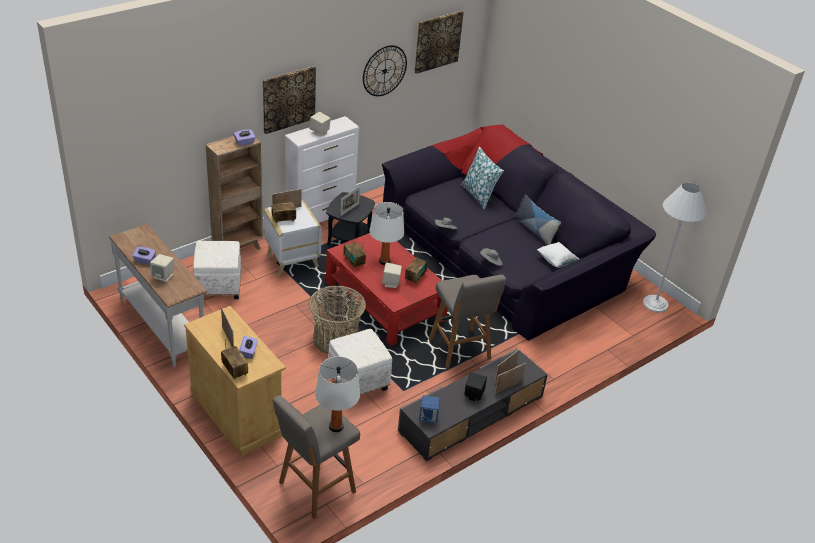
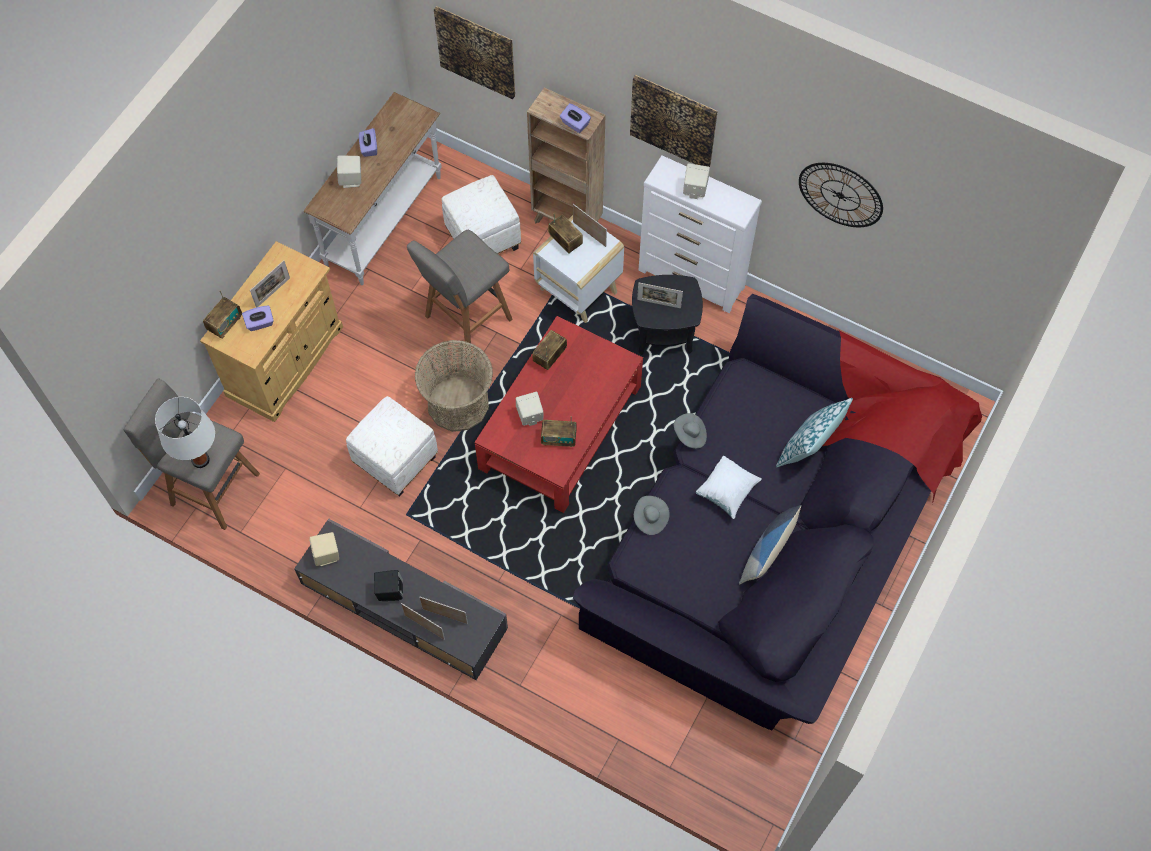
camera: 70 degrees right, 25 degrees up
white table lamp [369,202,404,265] -> none
picture [414,11,464,74] -> picture moved to [434,6,515,99]
blue speaker [419,395,440,424] -> beige speaker [309,532,339,566]
grey stool [429,275,506,369] -> grey stool moved to [407,230,513,356]
white pillow [537,242,579,268] -> white pillow moved to [696,456,762,519]
white floor lamp [643,182,707,313] -> none

